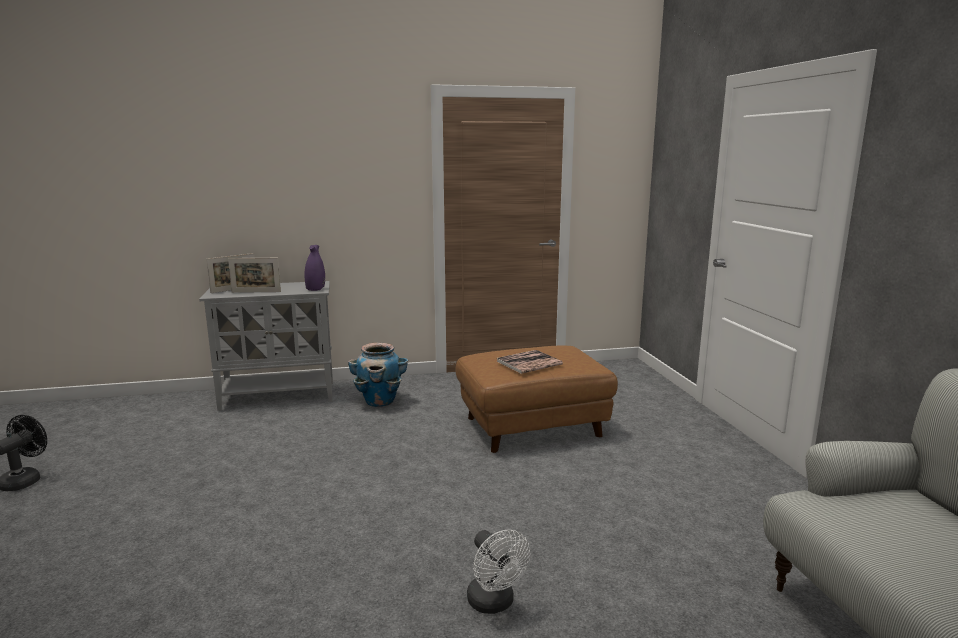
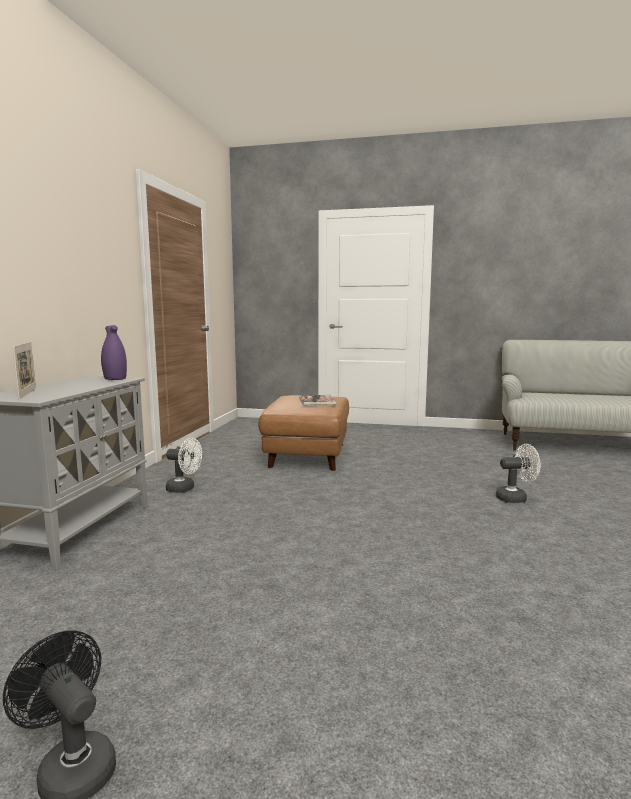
camera: 65 degrees left, 5 degrees down
picture frame [228,258,281,293] -> none
planter [348,342,408,407] -> white fan [166,438,202,493]

